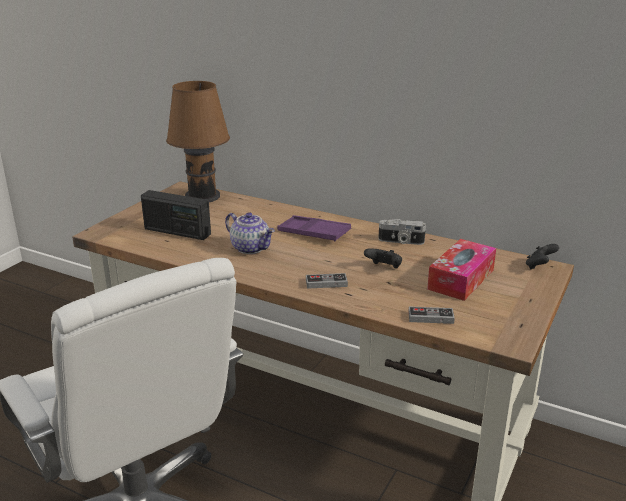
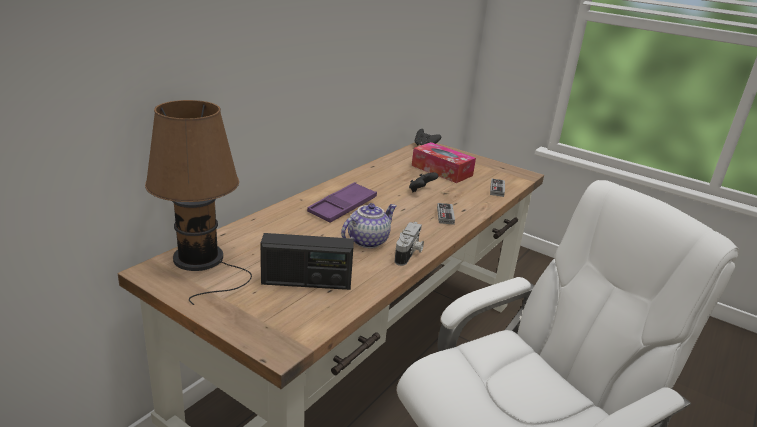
camera: 85 degrees left, 0 degrees up
radio [141,190,211,240] -> radio turned 60 degrees clockwise [261,233,354,290]
camera [378,219,426,245] -> camera moved to [394,222,424,266]

